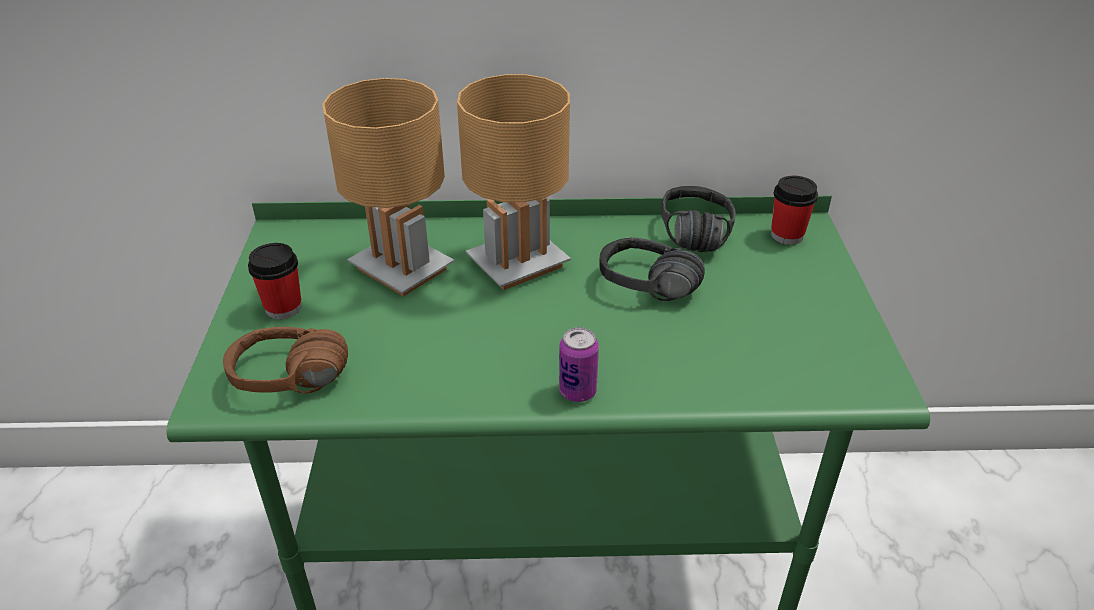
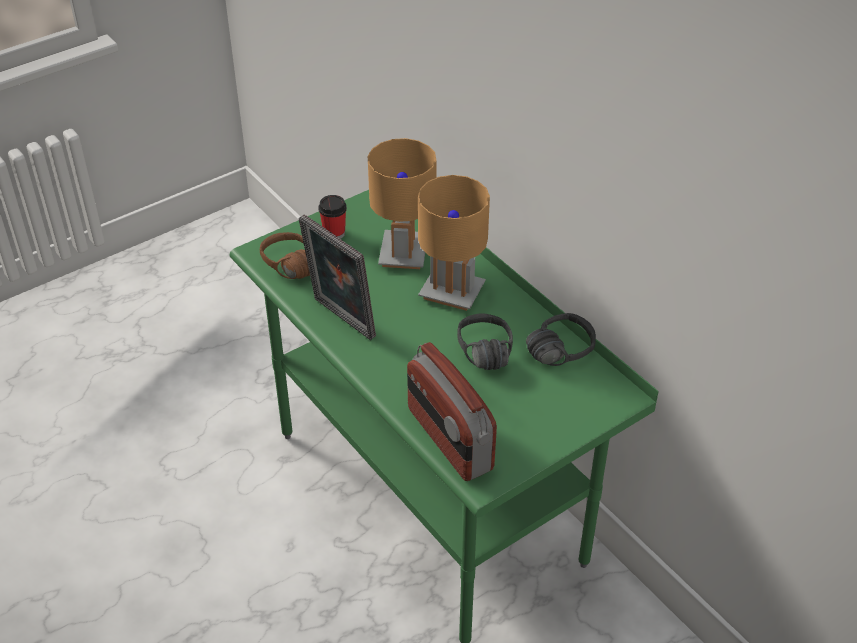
camera: 55 degrees right, 5 degrees up
can [559,327,599,402] -> none
cup [771,176,818,245] -> none
none -> picture frame [298,214,376,340]
none -> radio [407,342,497,481]

